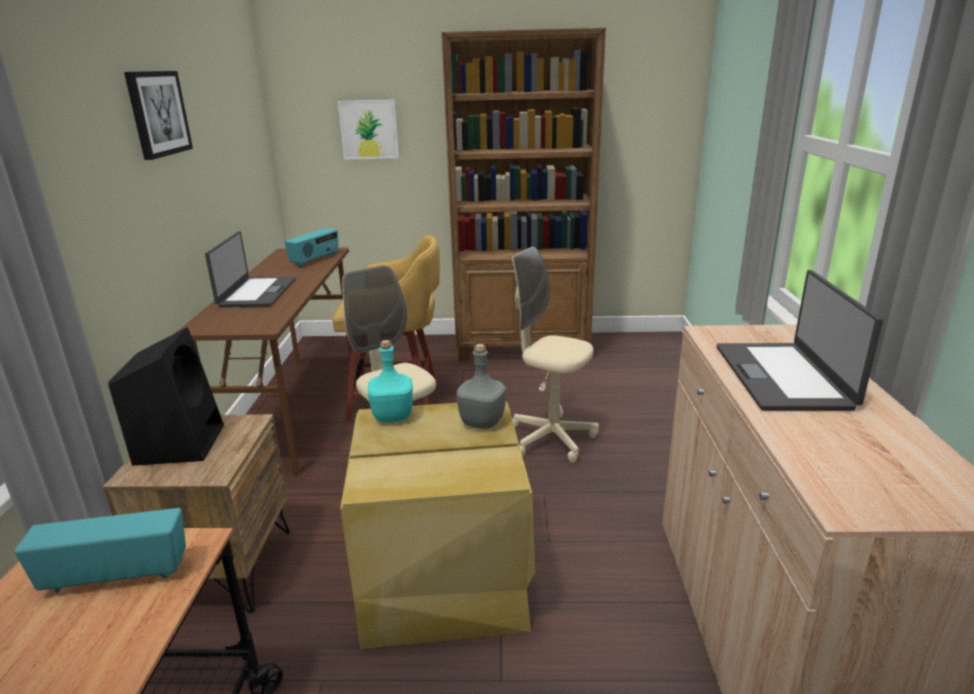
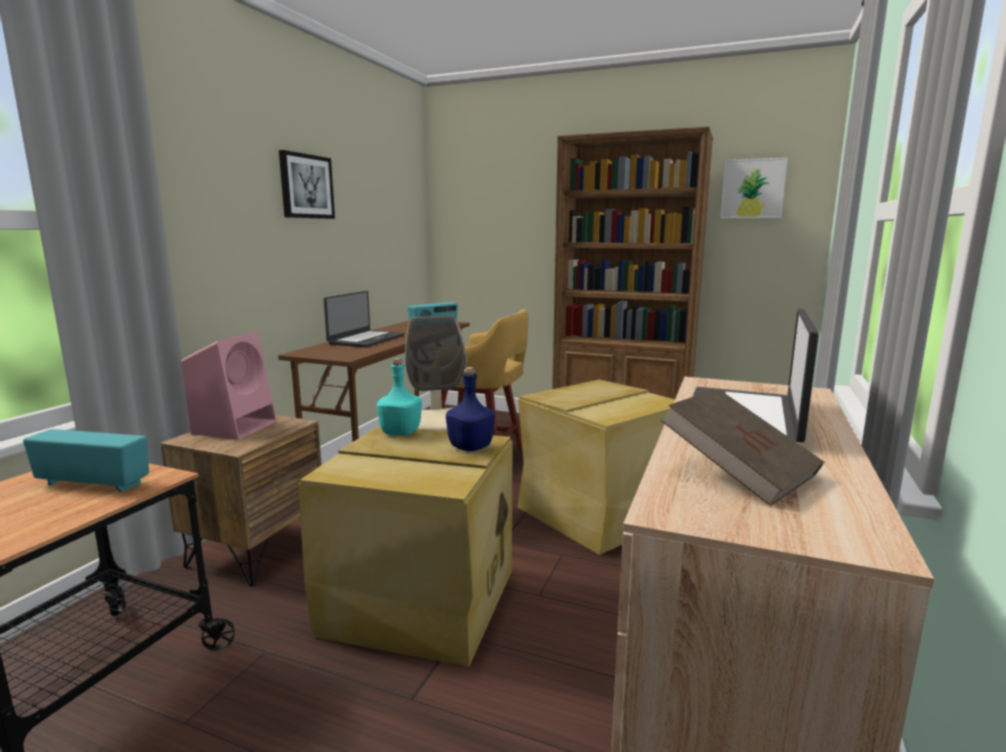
camera: 20 degrees right, 10 degrees down
black speaker [108,327,224,466] -> pink speaker [181,331,276,440]
picture [338,100,399,160] -> picture moved to [720,157,788,219]
grey bottle [456,344,506,429] -> blue bottle [446,367,495,451]
beige office chair [512,247,599,463] -> beige storage box [518,380,675,555]
none -> brown book [661,389,824,506]

